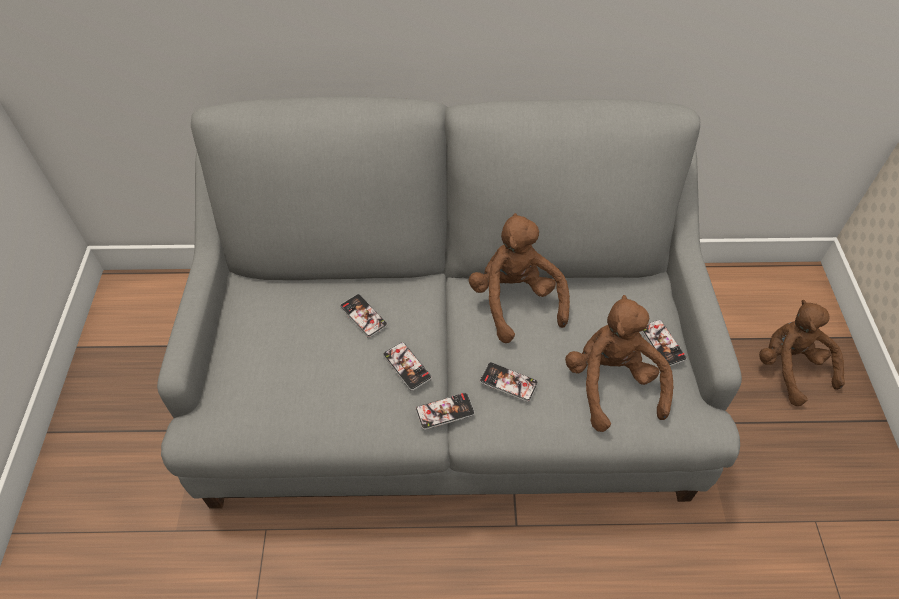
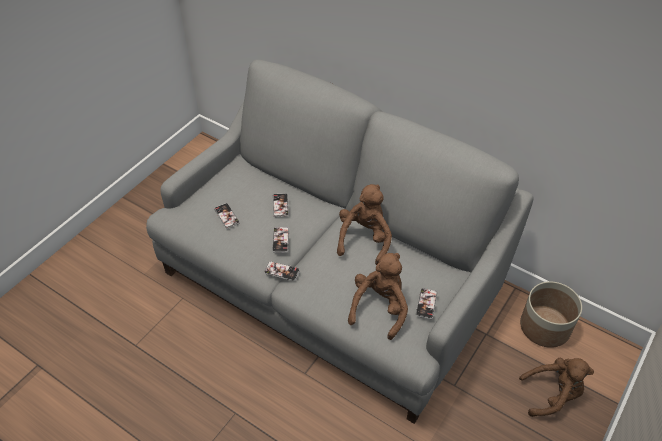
camera: 35 degrees right, 5 degrees down
phone [480,362,538,402] -> phone moved to [214,203,240,229]
brown plush toy [759,300,845,406] -> brown plush toy turned 75 degrees clockwise [519,358,594,417]
none -> planter [520,281,582,348]

